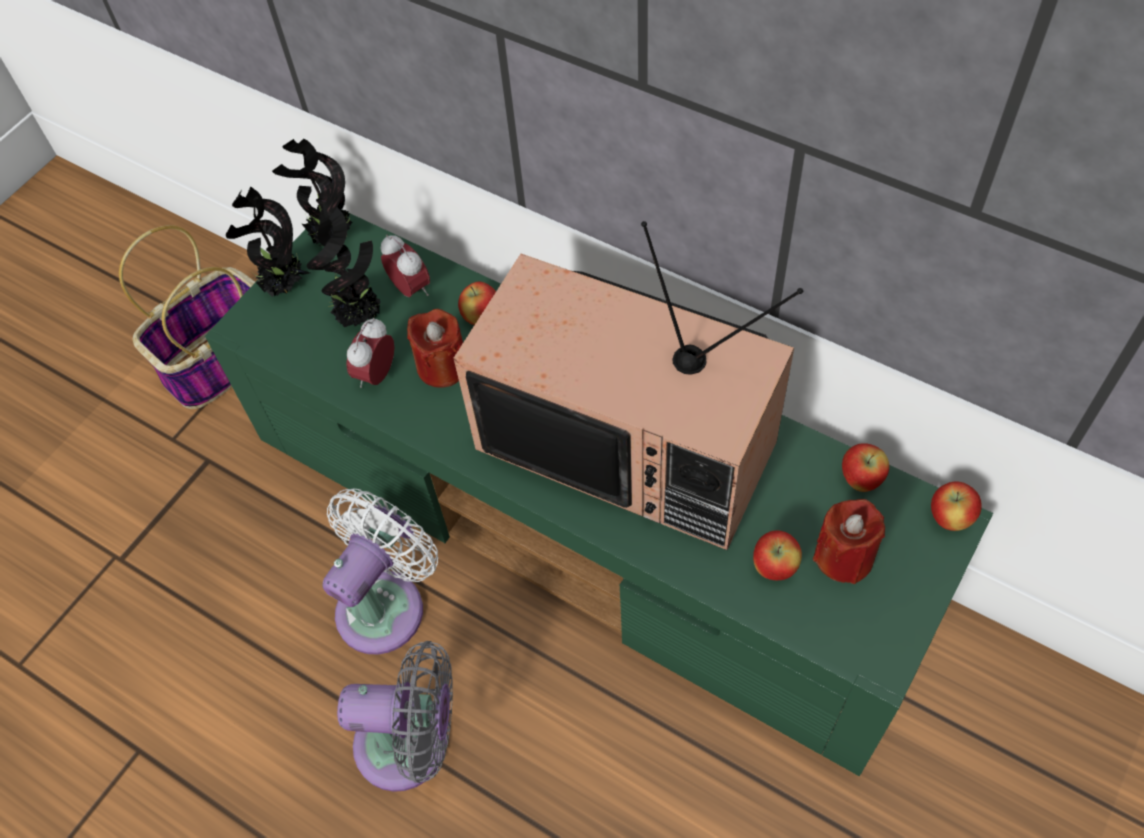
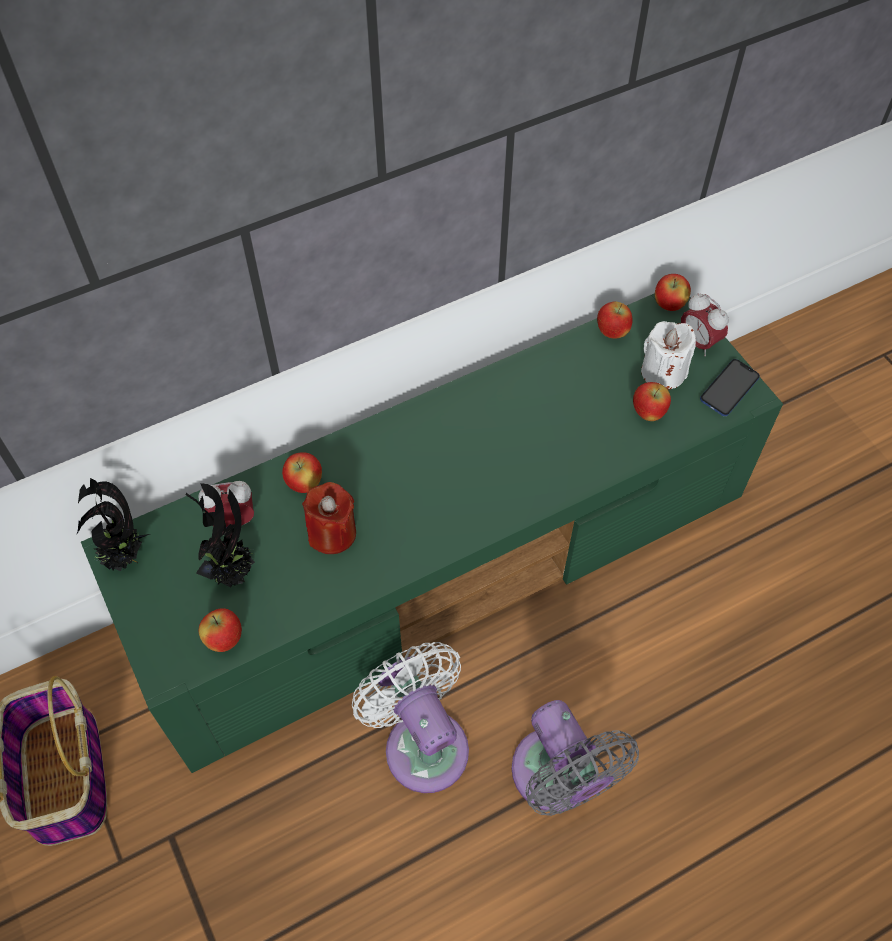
camera: 65 degrees left, 0 degrees up
potted plant [226,187,310,297] -> none
grey fan [337,641,453,792] -> grey fan turned 120 degrees clockwise [512,700,639,816]
alarm clock [346,318,395,388] -> alarm clock moved to [681,293,729,356]
television [454,221,803,550] -> none
red candle [813,499,885,584] -> white candle [641,321,696,390]
none -> apple [199,608,242,652]
none -> phone [700,359,760,416]

